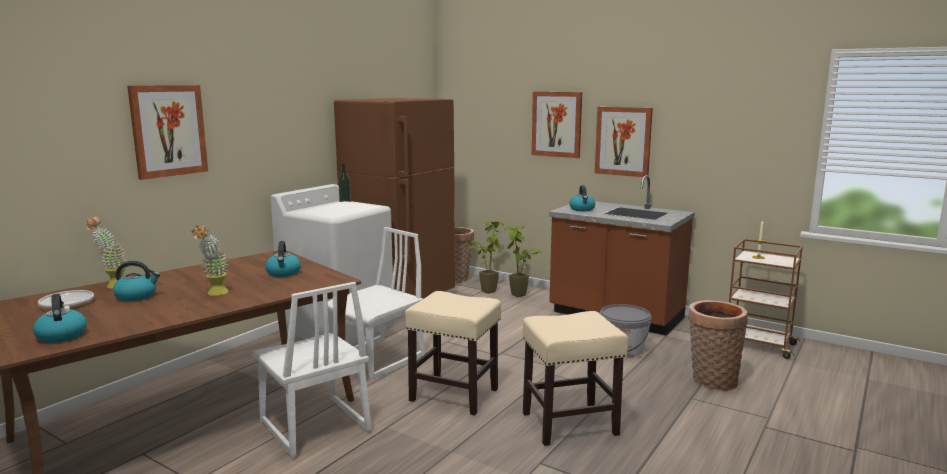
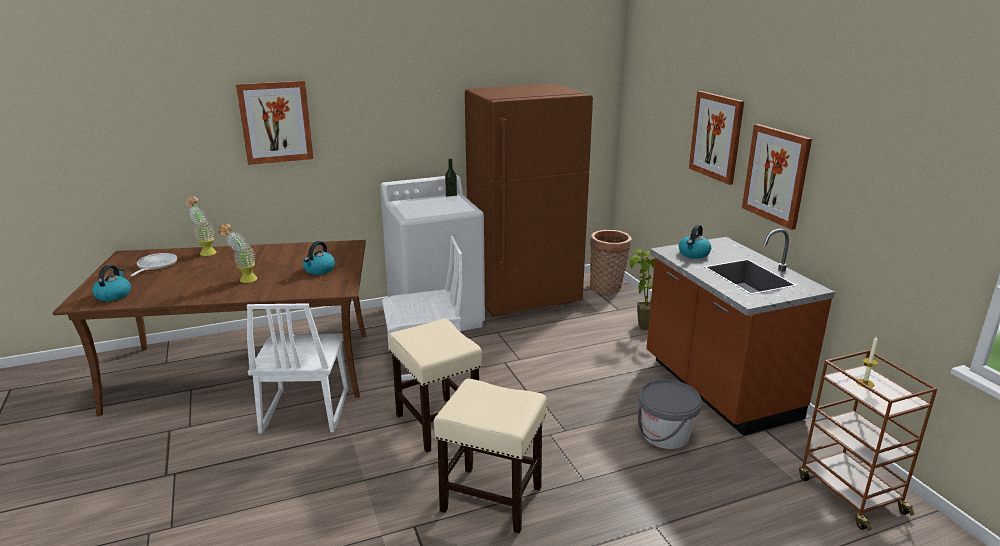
camera: 35 degrees right, 10 degrees up
kettle [113,261,160,301] -> none
potted plant [468,221,504,294] -> none
basket [688,300,748,391] -> none

